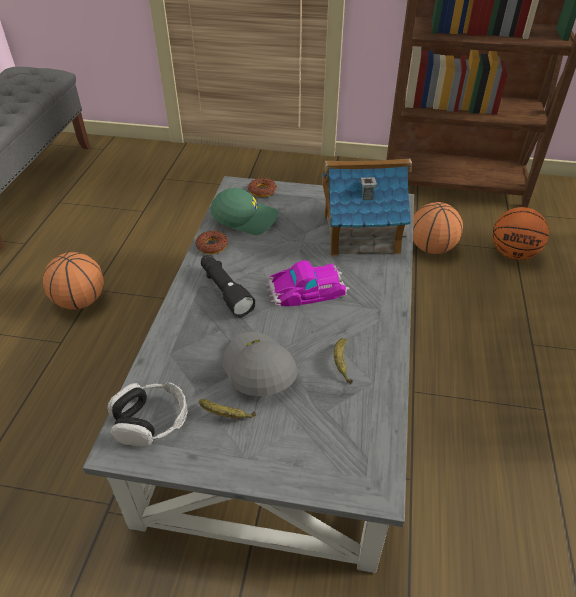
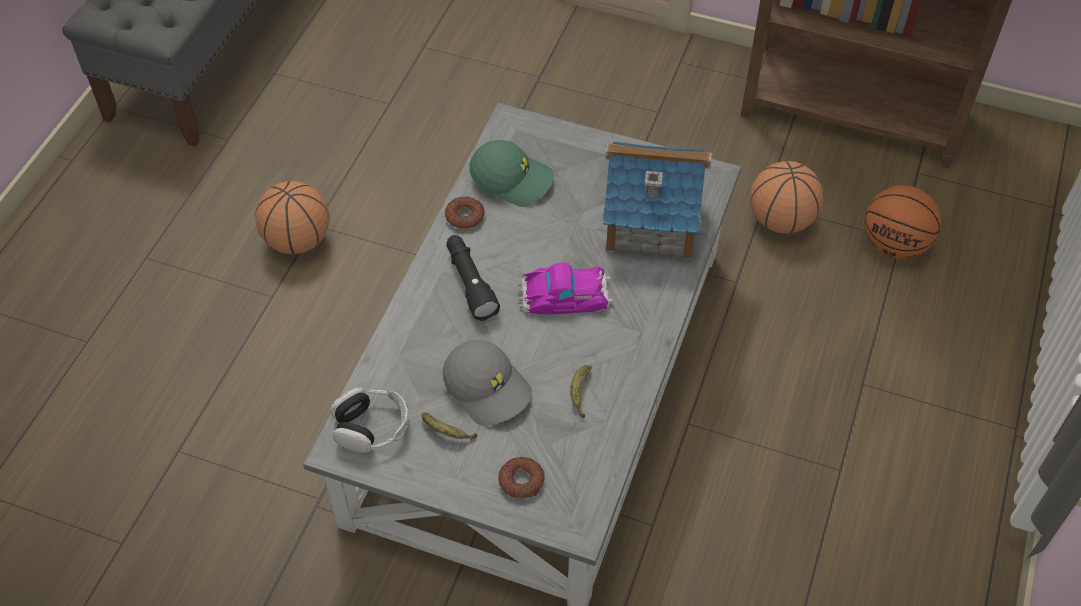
camera: 10 degrees right, 10 degrees up
grey cap [222,332,297,396] -> grey cap turned 150 degrees clockwise [443,340,532,426]
donut [248,178,277,197] -> donut moved to [499,457,545,499]

